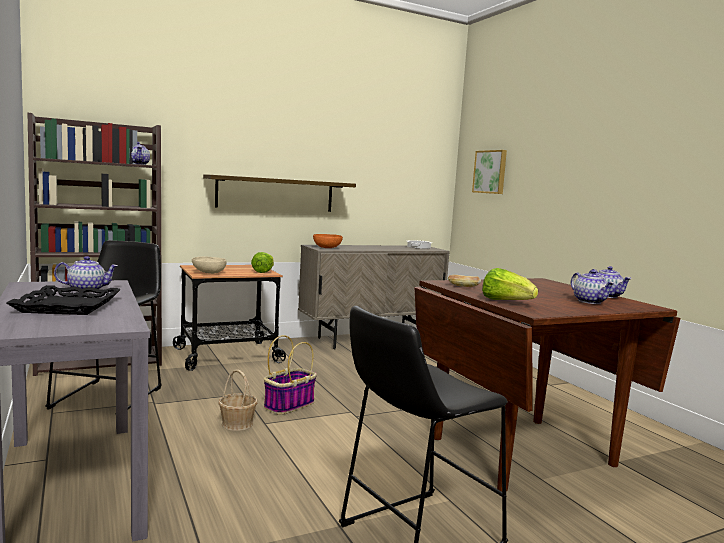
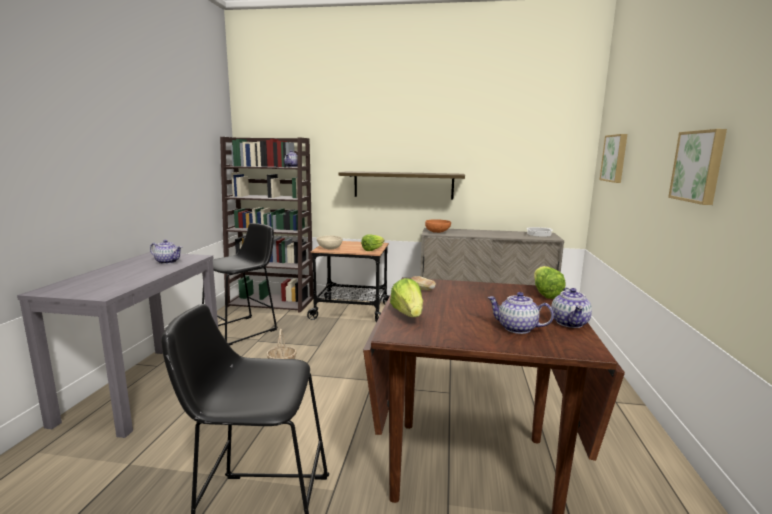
camera: 35 degrees right, 5 degrees up
black tray [6,285,121,315] -> none
basket [264,335,317,415] -> none
teapot [571,270,615,304] -> teapot turned 105 degrees clockwise [487,292,554,334]
none -> lettuce [534,266,566,299]
none -> picture [668,129,727,205]

